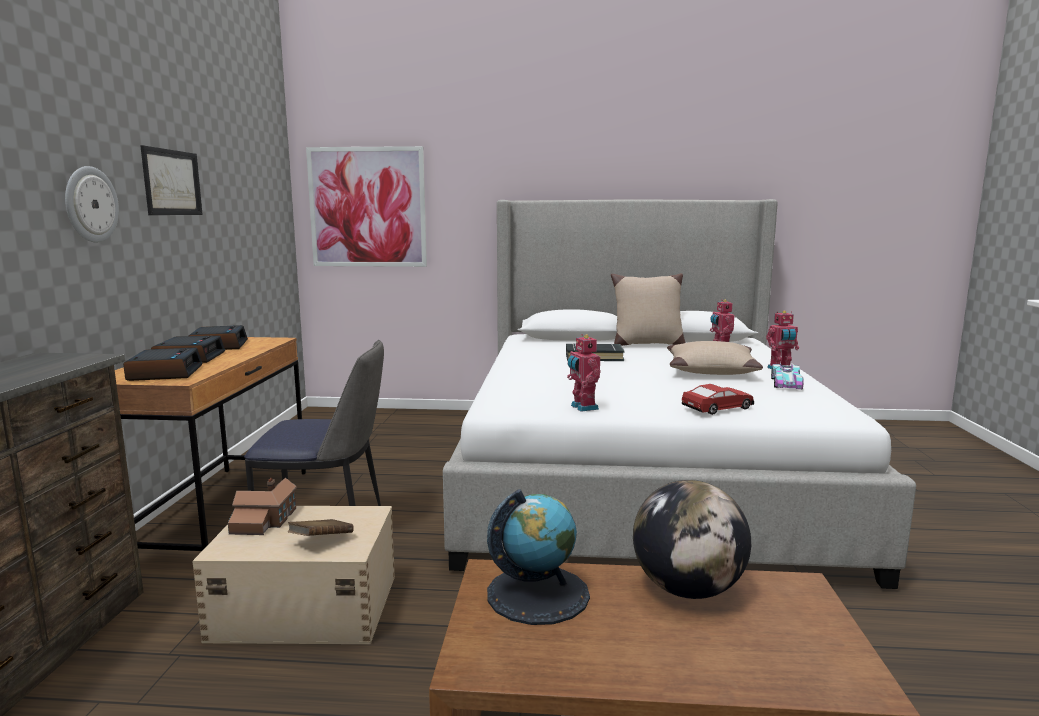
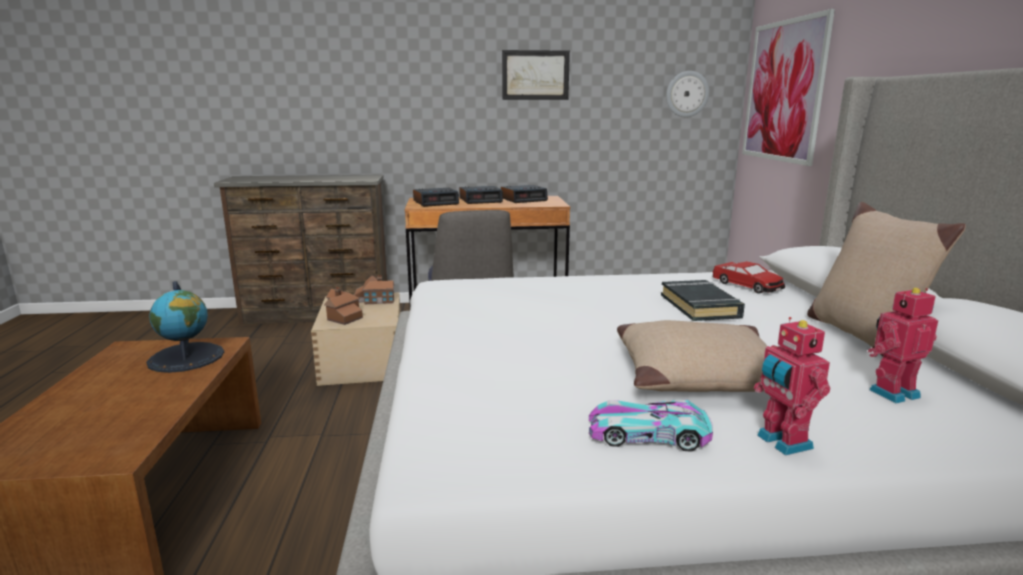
camera: 80 degrees right, 5 degrees up
wall clock [65,166,119,243] -> wall clock moved to [666,71,709,117]
brown book [288,519,354,536] -> toy house [324,287,363,325]
toy robot [567,334,600,412] -> none
globe [633,480,751,599] -> none
toy car [682,384,754,415] -> toy car moved to [713,261,785,294]

